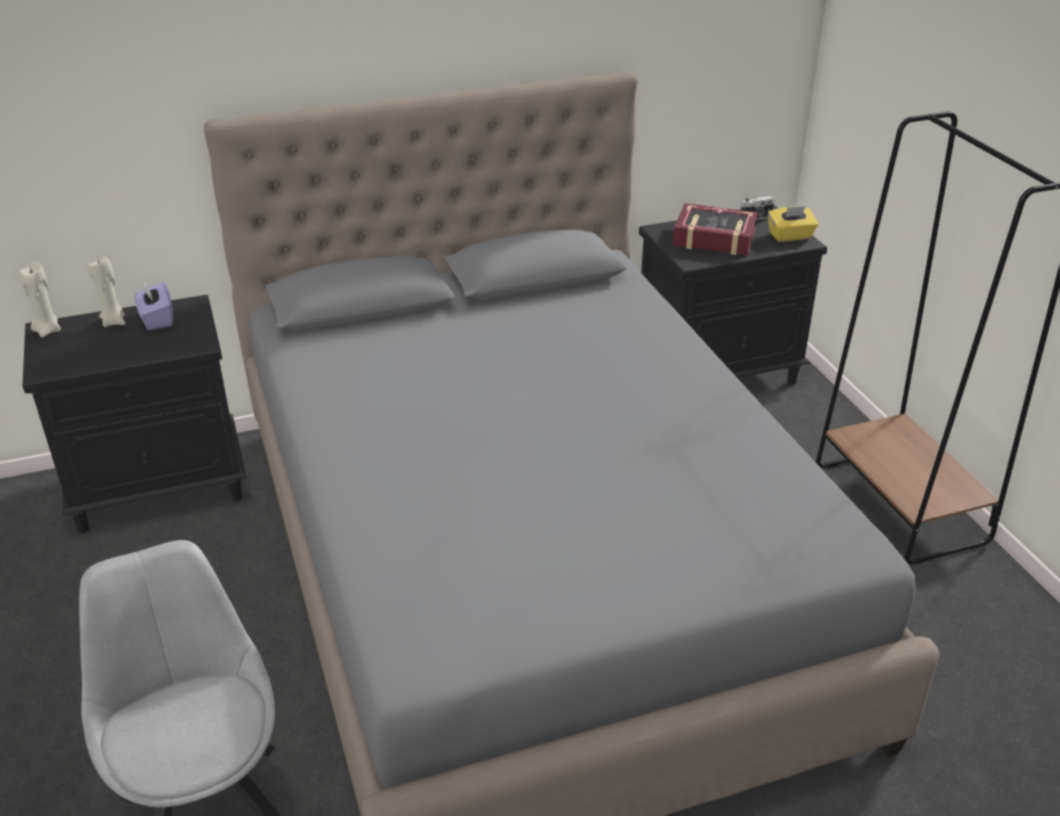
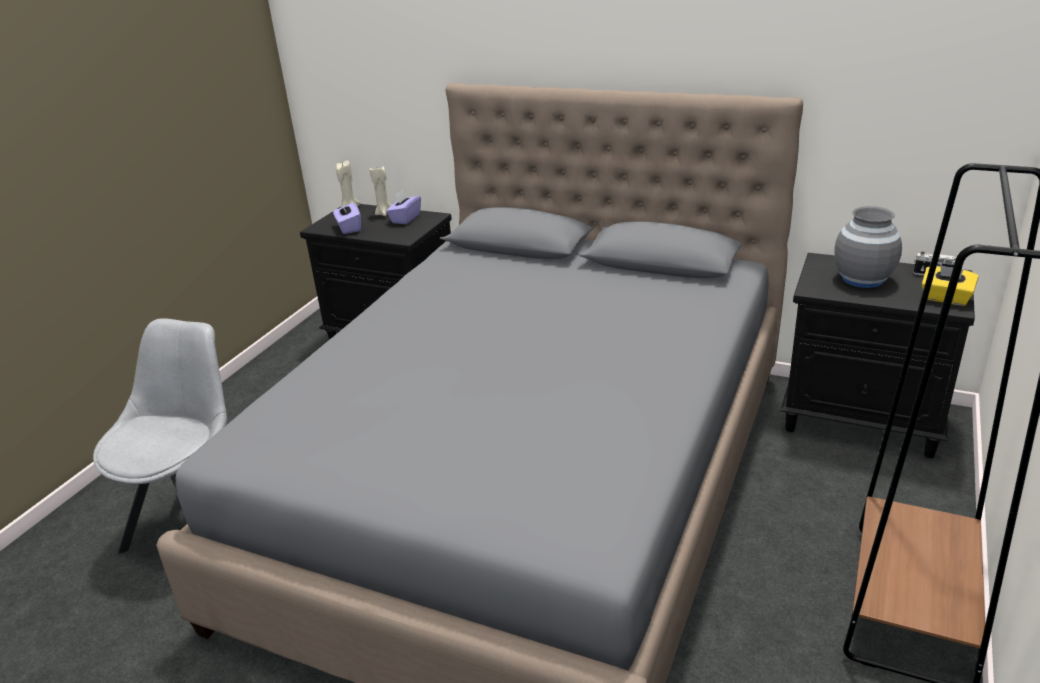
camera: 45 degrees right, 5 degrees down
book [673,203,758,255] -> grey vase [835,206,902,288]
none -> purple tissue box [333,201,361,234]

